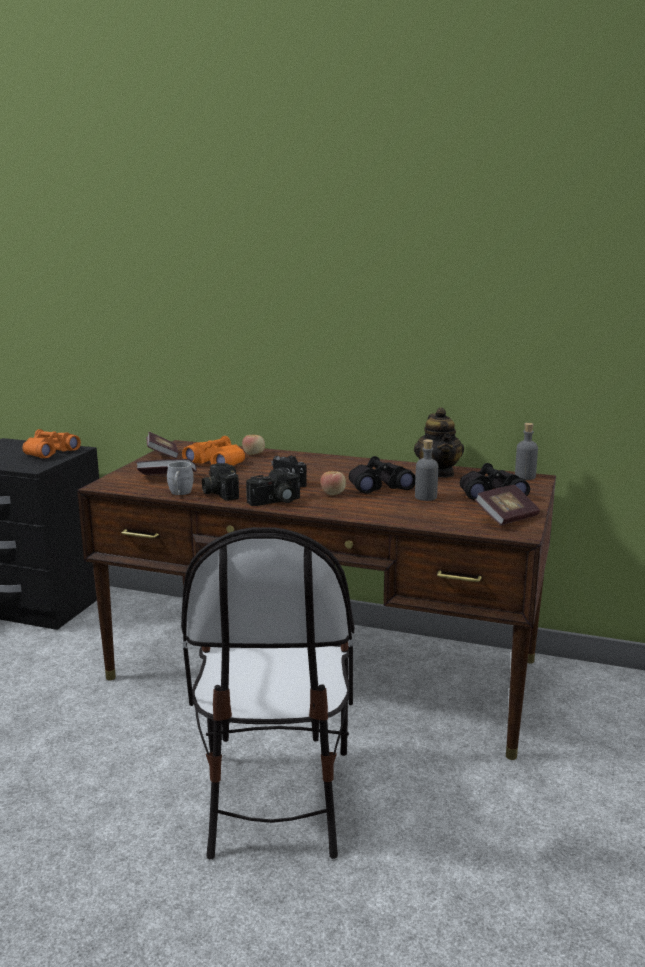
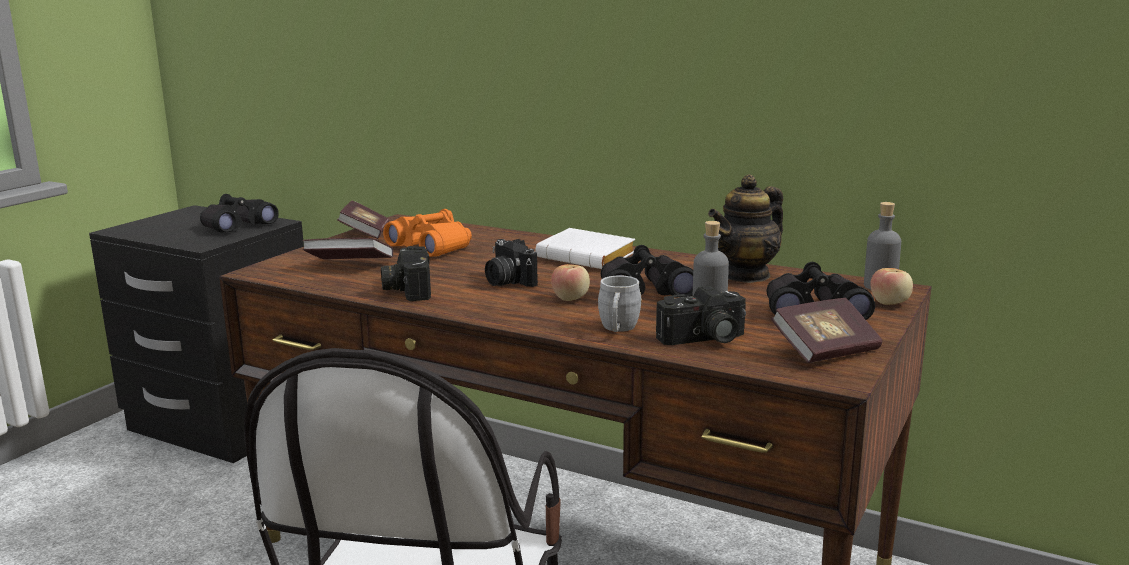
camera: 10 degrees right, 0 degrees up
orange binoculars [22,429,81,458] -> black binoculars [200,194,279,232]
grey mug [167,461,194,495] -> grey mug moved to [598,276,642,332]
apple [242,435,265,455] -> apple moved to [870,268,913,305]
camera [246,469,300,506] -> camera moved to [656,286,746,345]
teapot [414,407,464,478] -> teapot turned 45 degrees clockwise [708,174,783,283]
none -> white book [535,228,635,269]

